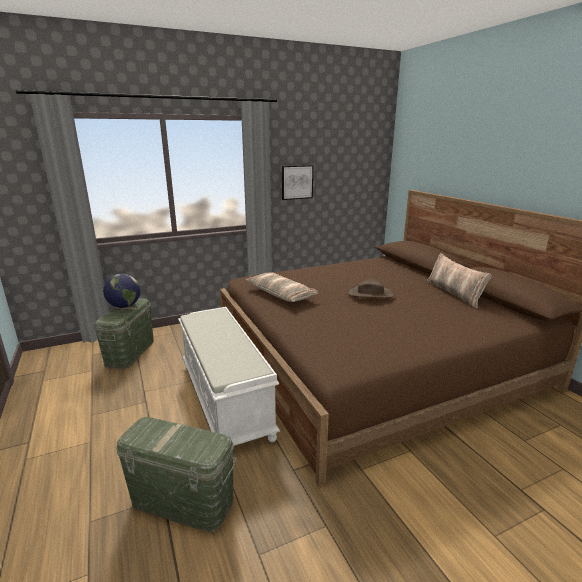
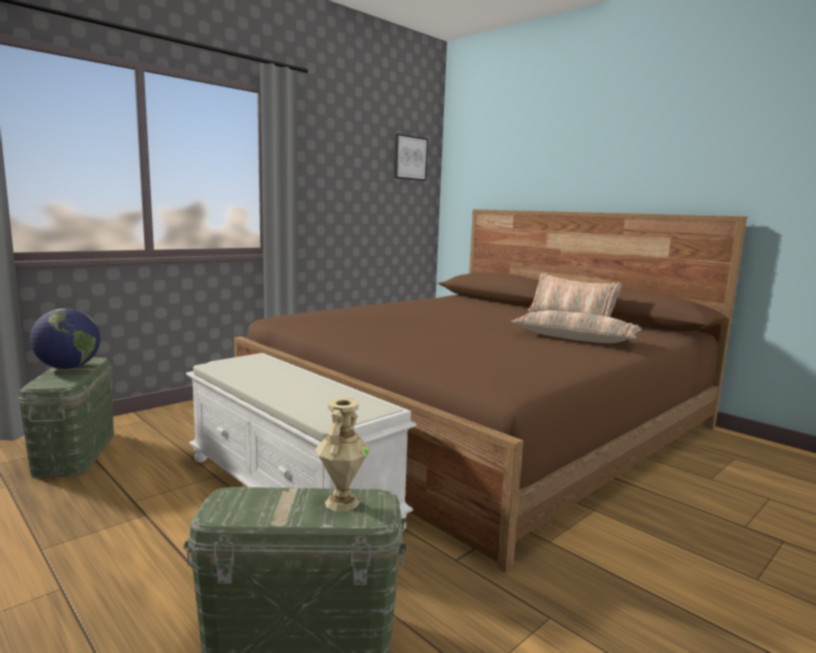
camera: 20 degrees left, 10 degrees down
pillow [245,272,318,302] -> pillow moved to [511,310,642,343]
picture [282,165,313,200] -> picture moved to [394,134,428,181]
brown hat [347,279,395,298] -> none
none -> beige vase [315,398,371,511]

